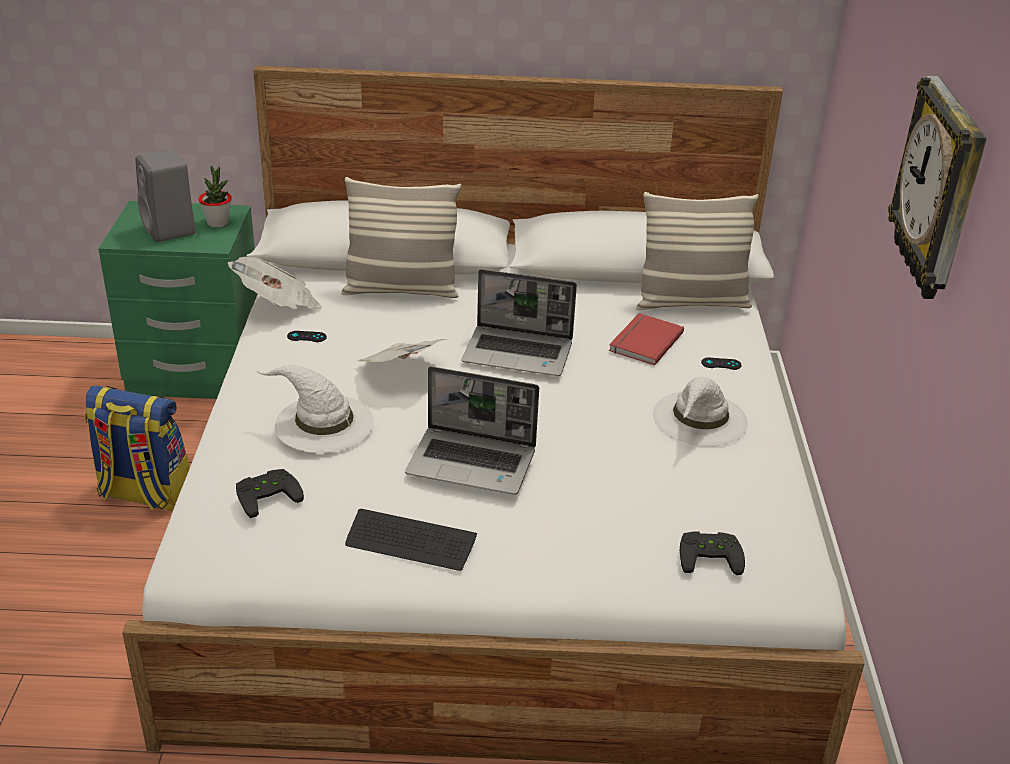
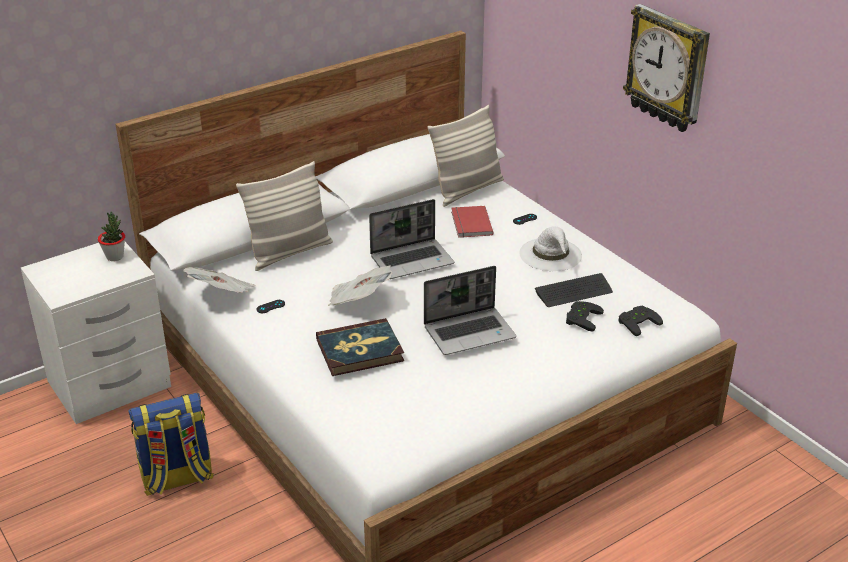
camera: 35 degrees left, 0 degrees up
green nightstand [98,201,257,399] -> white nightstand [21,242,171,424]
grey speaker [135,149,196,242] -> none
black game controller [236,469,304,518] -> black game controller moved to [566,301,604,332]
white hat [257,365,374,453] -> book [316,318,404,376]
keyboard [345,509,477,571] -> keyboard moved to [535,273,613,307]

